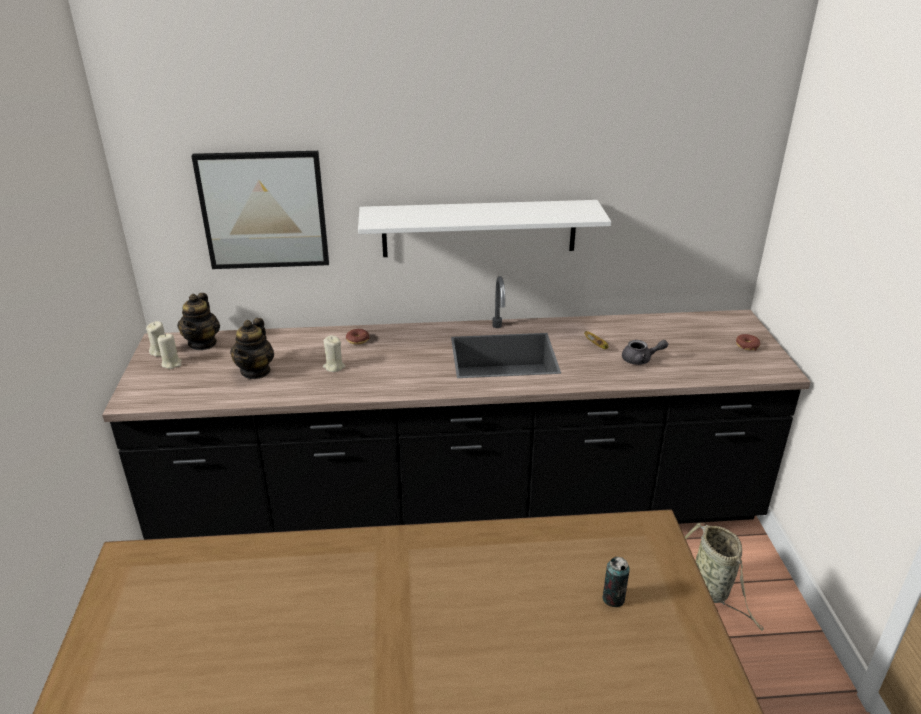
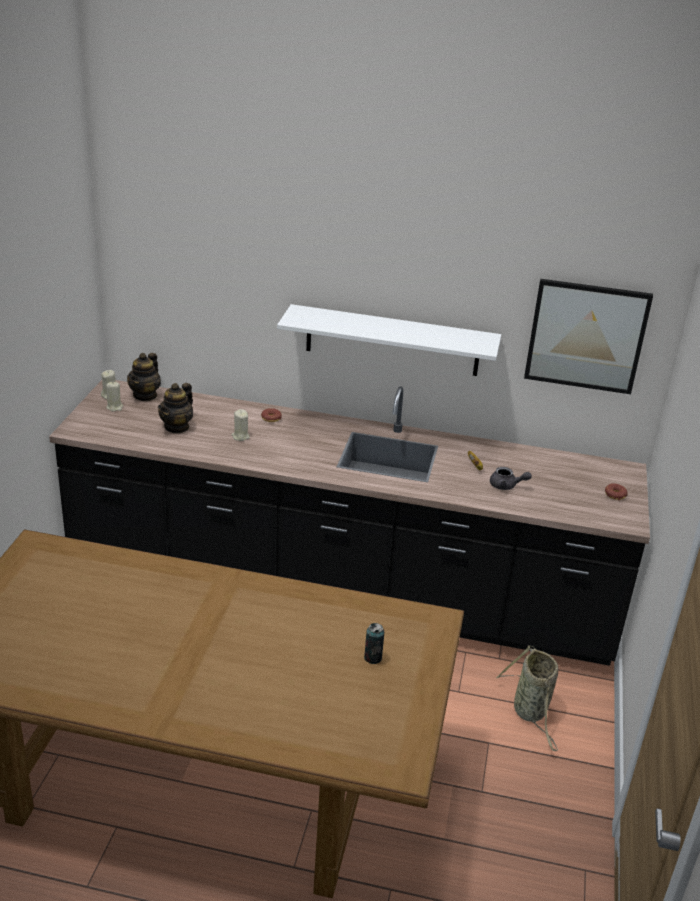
camera: 15 degrees right, 0 degrees up
picture [191,151,329,269] -> picture moved to [524,279,653,394]

